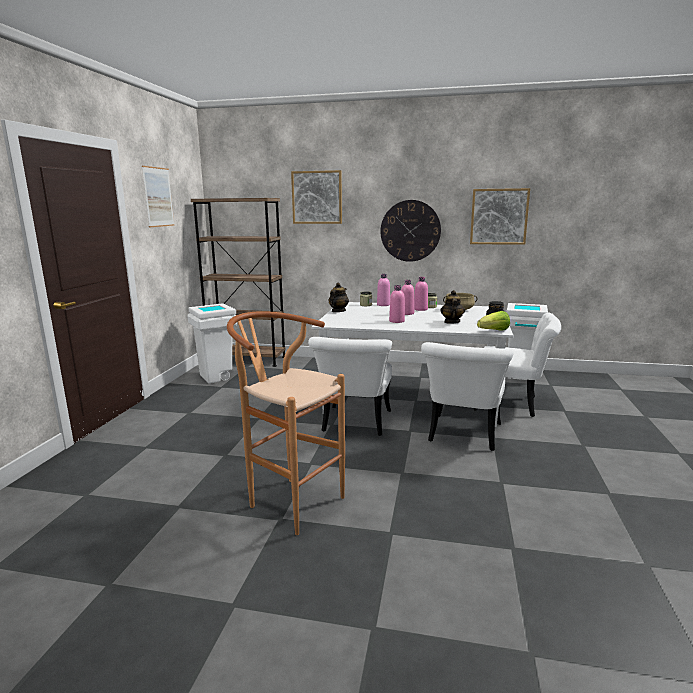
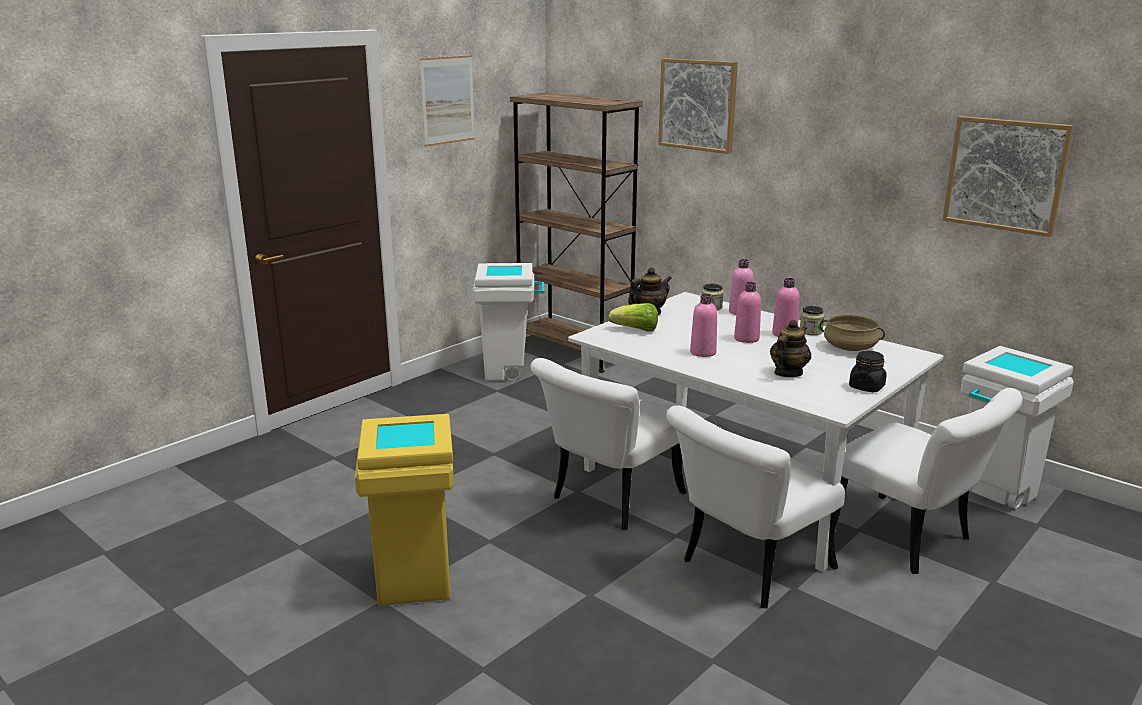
camera: 30 degrees right, 5 degrees up
brown stool [227,311,345,535] -> yellow trash can [355,414,454,606]
wall clock [380,200,441,262] -> none
lettuce [477,311,510,331] -> lettuce moved to [609,303,658,332]

